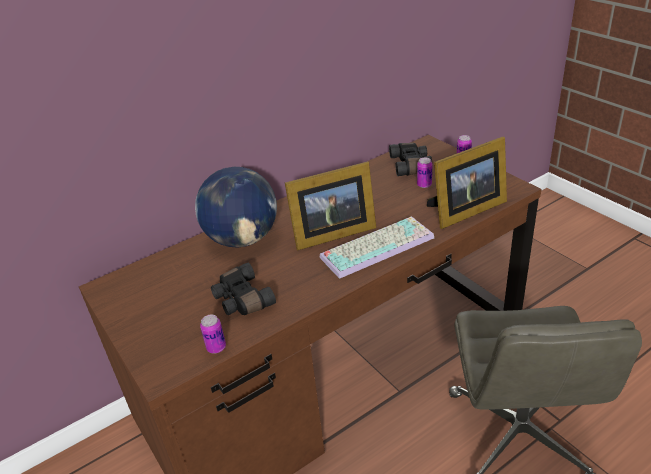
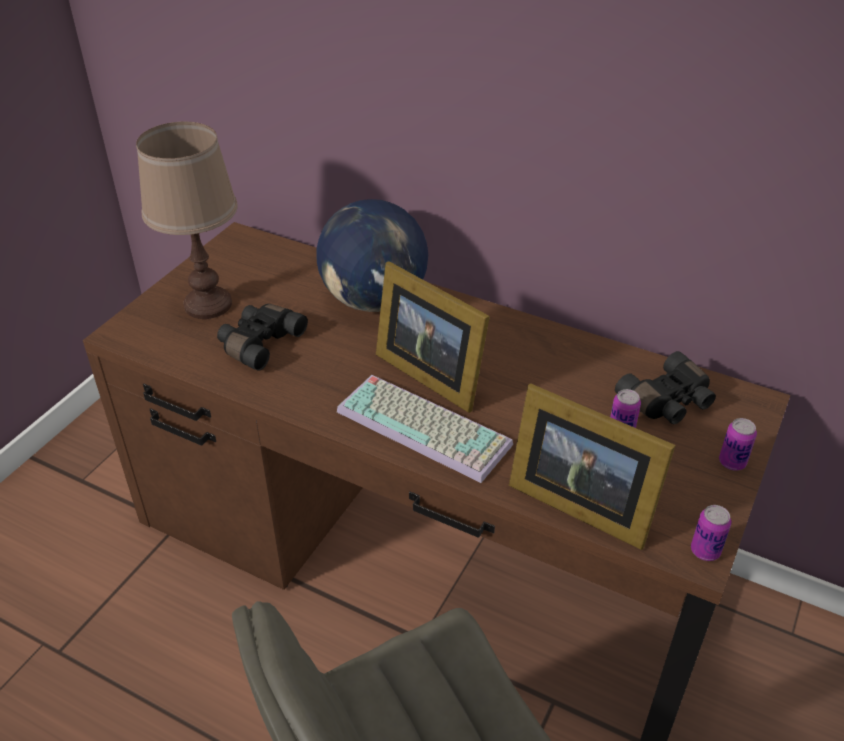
camera: 60 degrees right, 5 degrees up
can [200,315,226,354] -> can moved to [691,505,731,561]
none -> brown table lamp [136,122,238,319]

